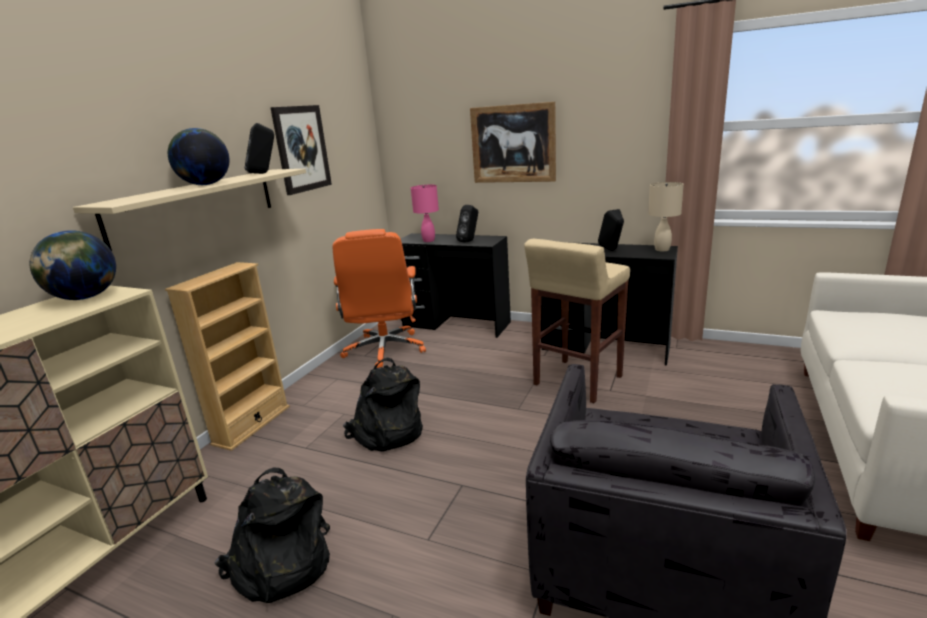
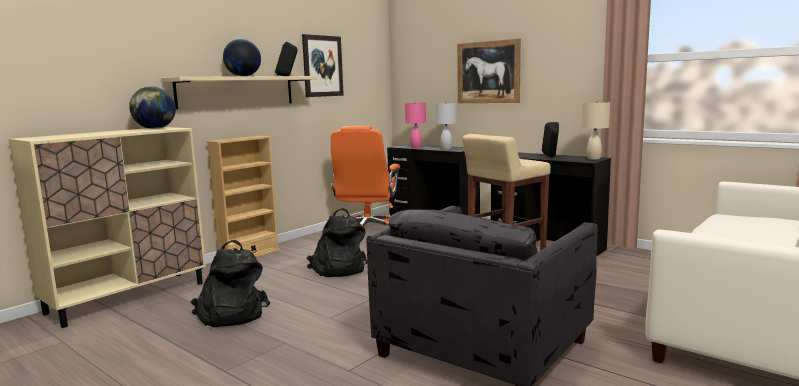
camera: 15 degrees right, 10 degrees down
black speaker [456,205,478,243] -> white table lamp [435,102,457,150]

